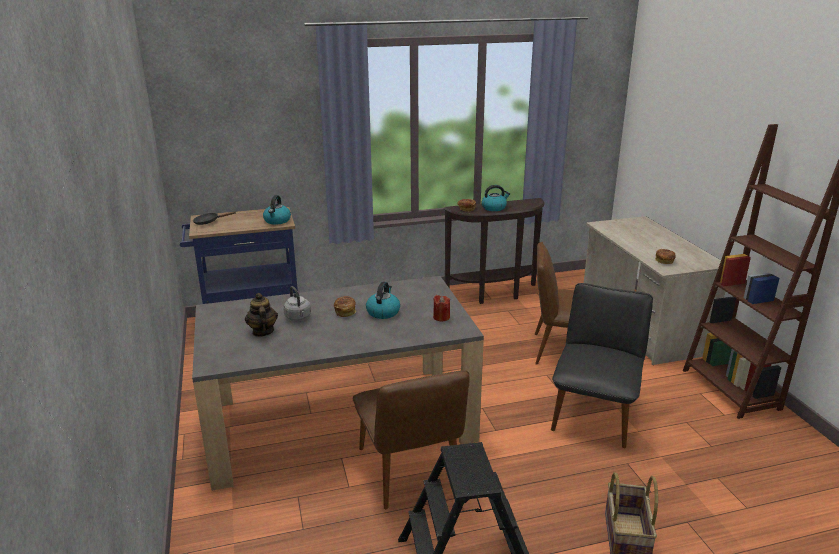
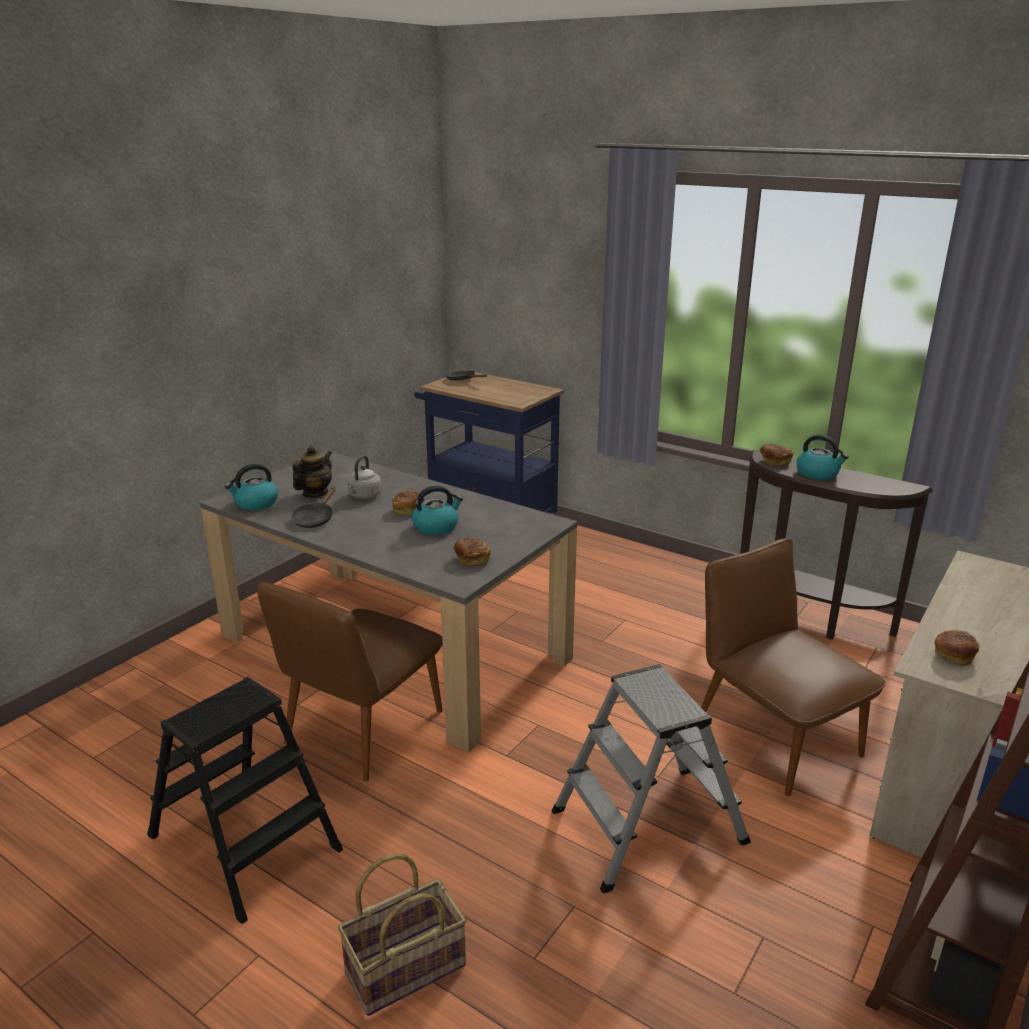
camera: 50 degrees right, 0 degrees up
kettle [263,195,291,225] -> kettle moved to [225,464,278,510]
red candle [433,295,450,322] -> bread [454,538,491,566]
black chair [551,283,653,448] -> grey step ladder [552,664,751,893]
none -> black frying pan [291,487,336,528]

